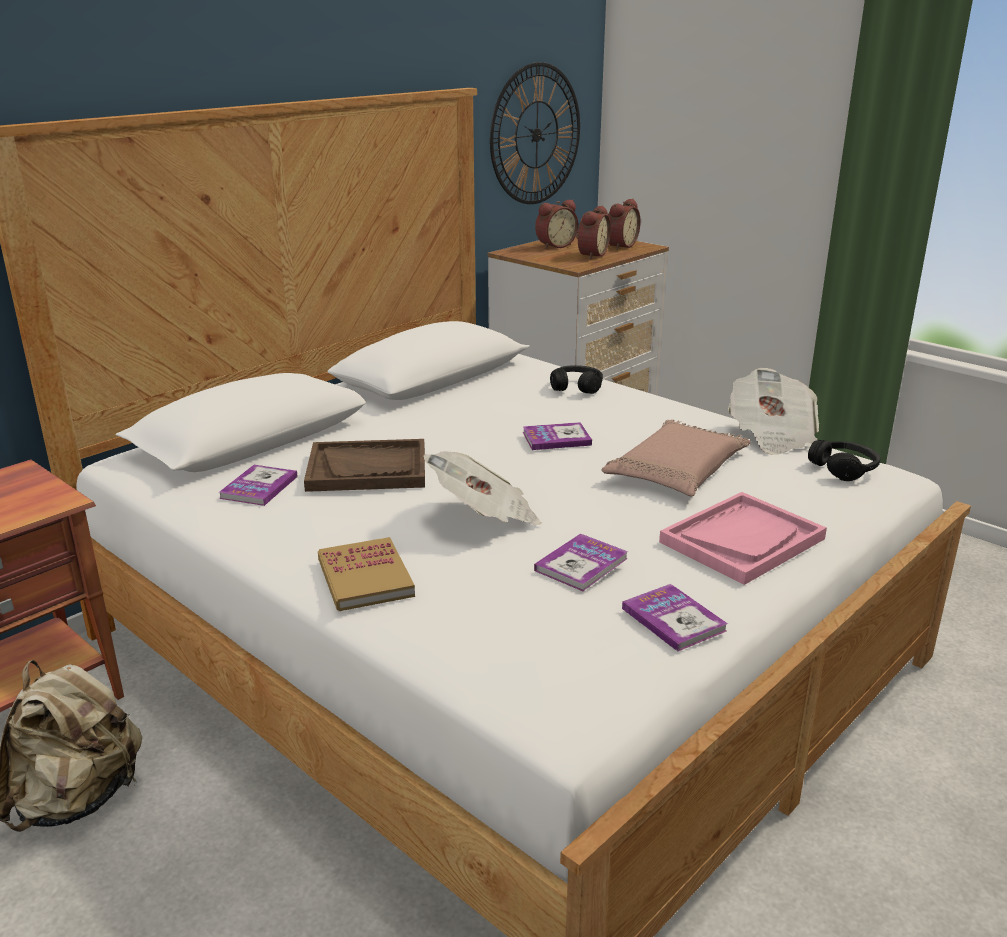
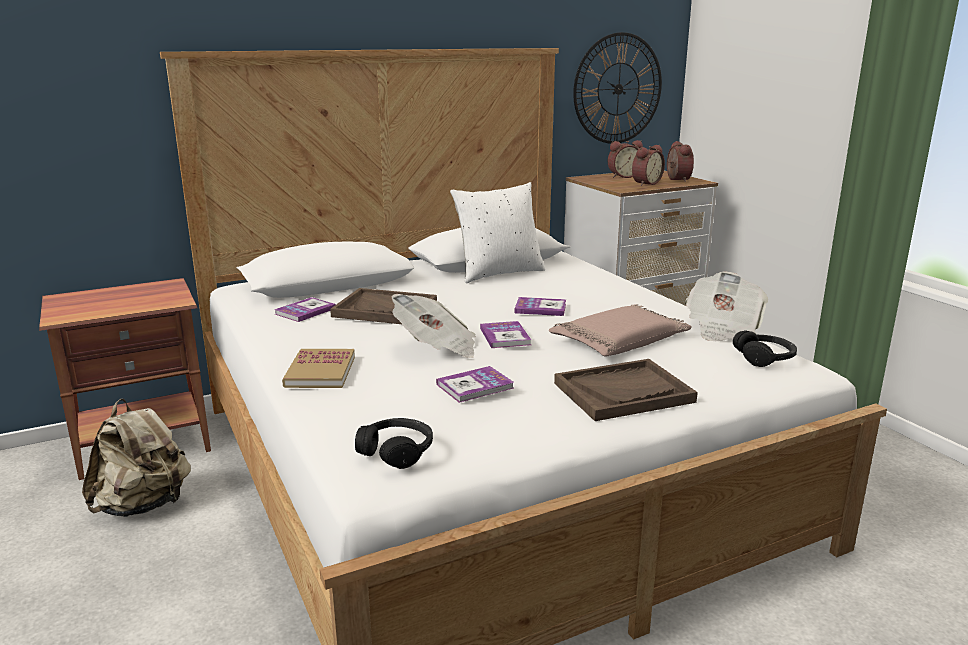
camera: 20 degrees right, 5 degrees down
black headphones [550,365,603,394] -> black headphones moved to [355,418,433,469]
alarm clock [608,199,640,250] -> alarm clock turned 60 degrees counterclockwise [667,141,694,182]
book [622,584,728,652] -> book moved to [480,321,531,348]
pink tray [659,492,827,585] -> brown tray [554,359,698,421]
none -> white pillow [450,182,545,283]

